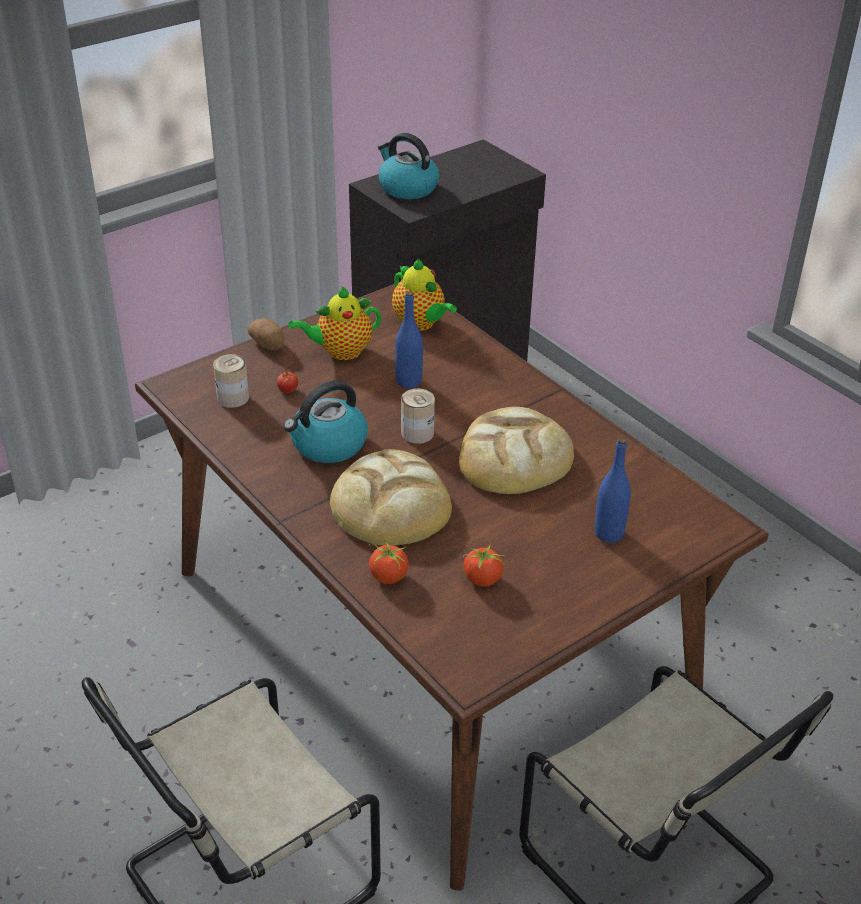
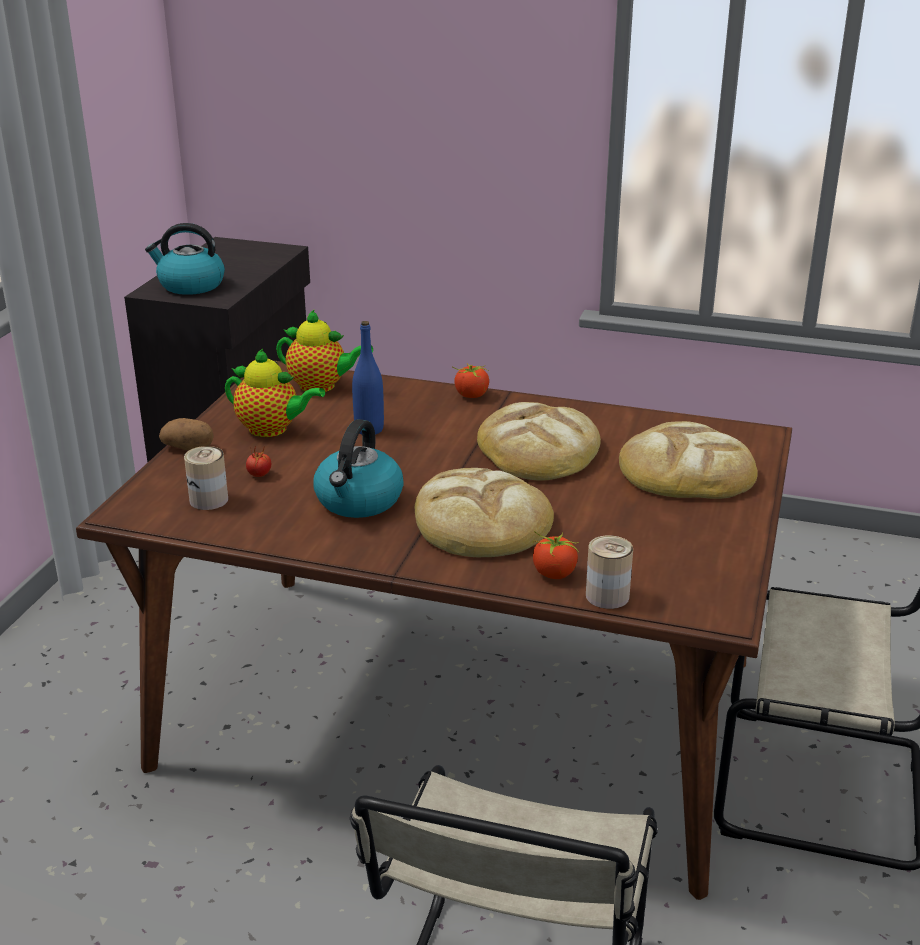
camera: 35 degrees left, 10 degrees down
teapot [289,286,381,360] -> teapot turned 105 degrees counterclockwise [225,349,325,437]
can [401,389,435,444] -> can moved to [586,535,633,609]
tomato [463,544,504,587] -> tomato moved to [452,364,490,398]
blue bottle [595,438,631,543] -> bread [619,421,758,499]

